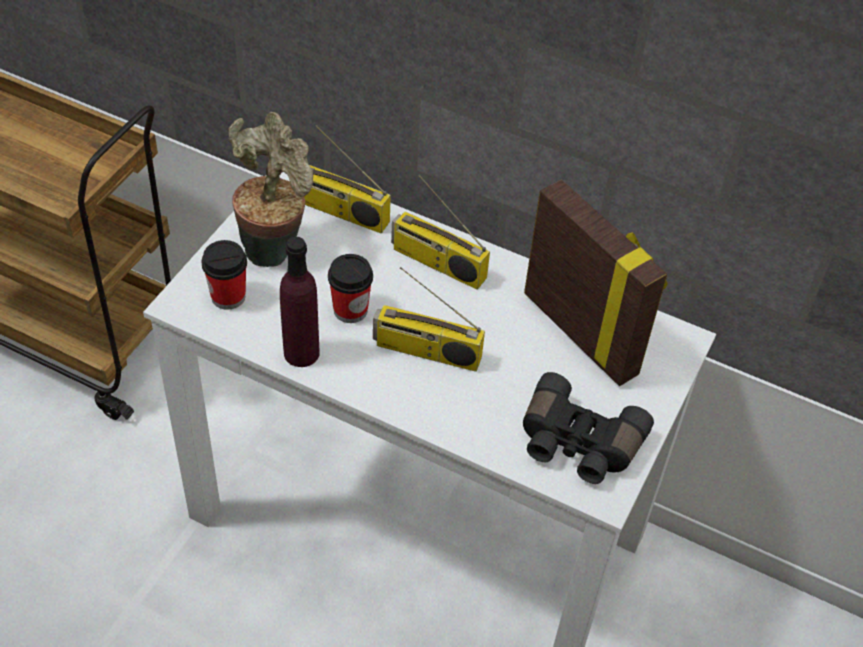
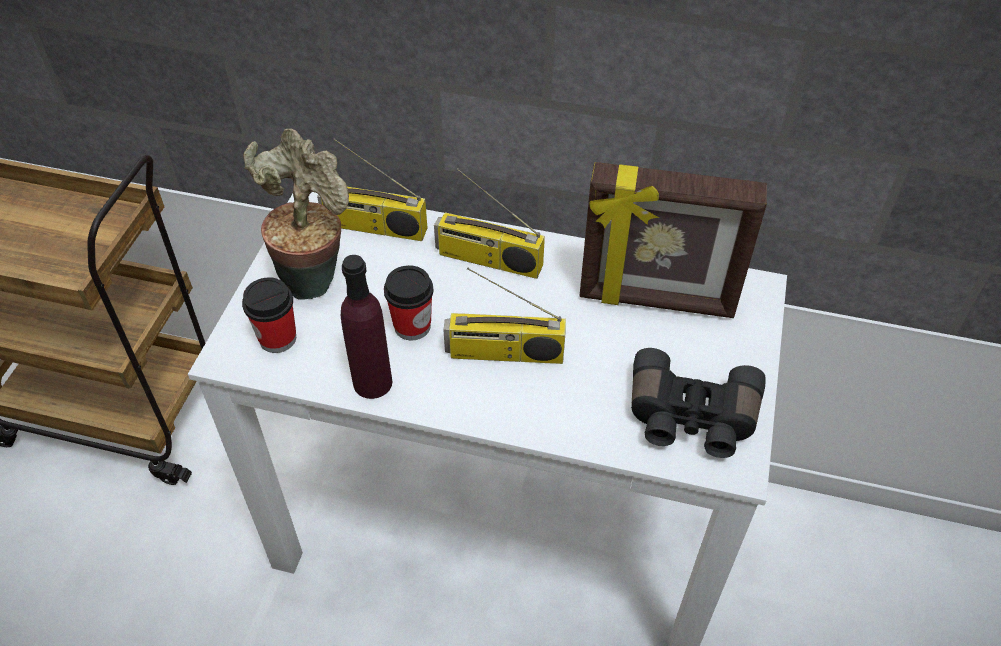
camera: 10 degrees left, 0 degrees up
picture frame [524,180,668,386] -> picture frame turned 150 degrees clockwise [579,162,767,318]

